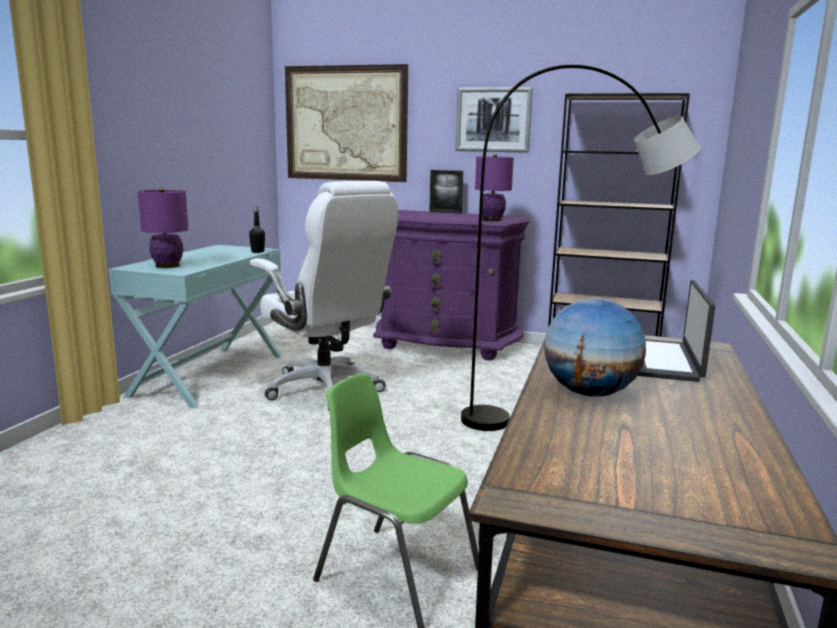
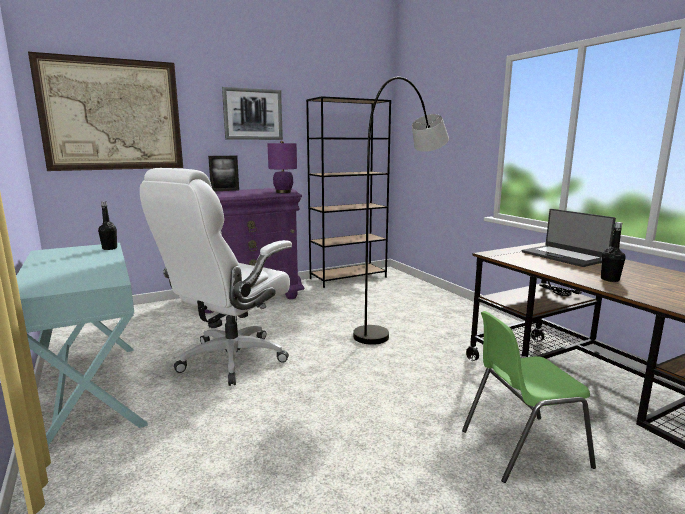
camera: 45 degrees left, 0 degrees up
purple table lamp [138,187,188,268] -> none
white office chair [250,181,398,410] -> white office chair turned 120 degrees clockwise [140,168,292,386]
globe [544,298,646,397] -> black bottle [601,222,626,282]

